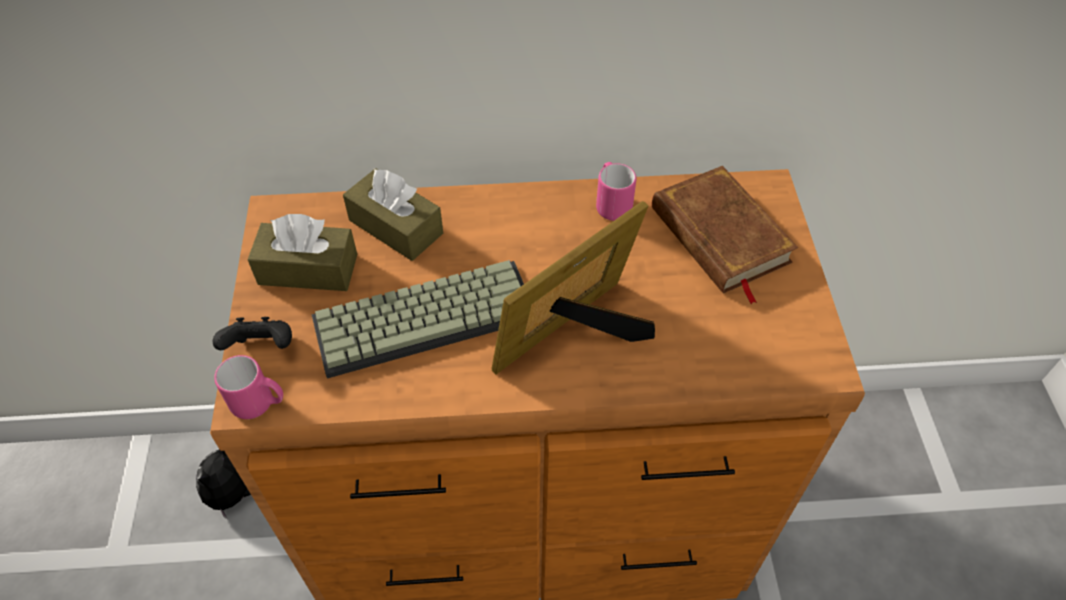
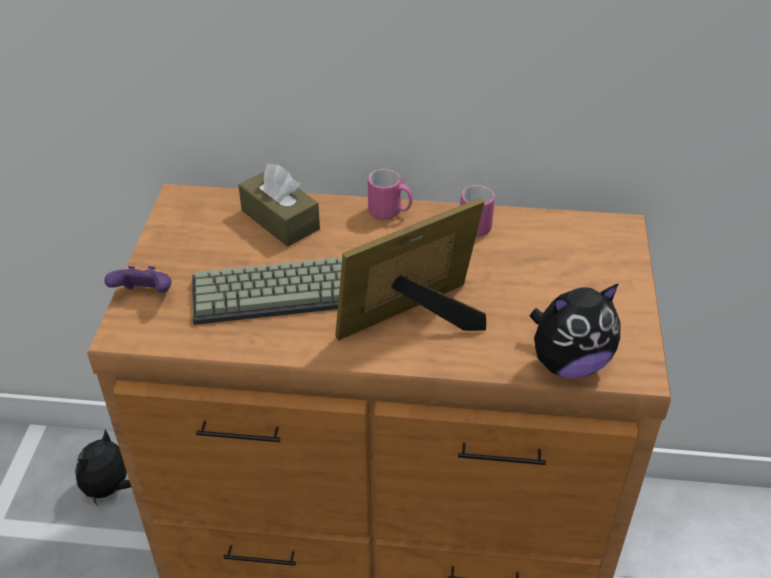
camera: 10 degrees right, 10 degrees down
black game controller [213,317,292,350] -> purple game controller [104,266,171,293]
pink mug [214,355,283,419] -> pink mug moved to [368,169,413,220]
brown tissue box [247,214,357,291] -> none
brown book [652,166,798,304] -> none
none -> plush toy [530,283,621,378]

